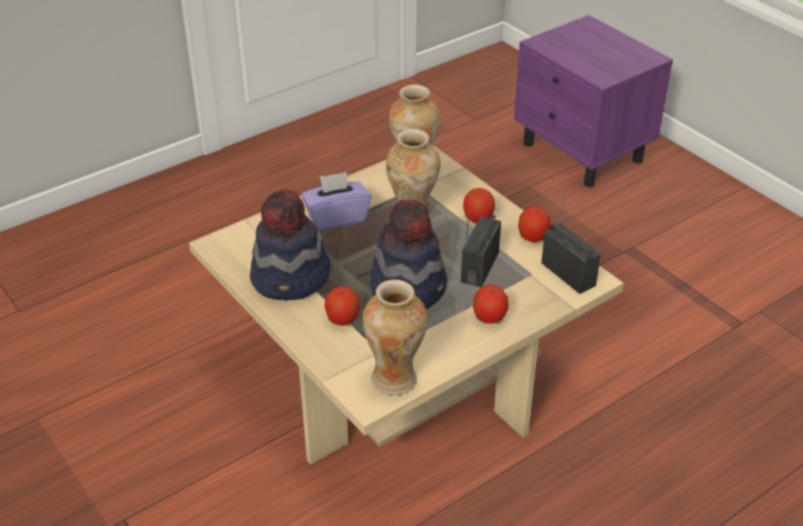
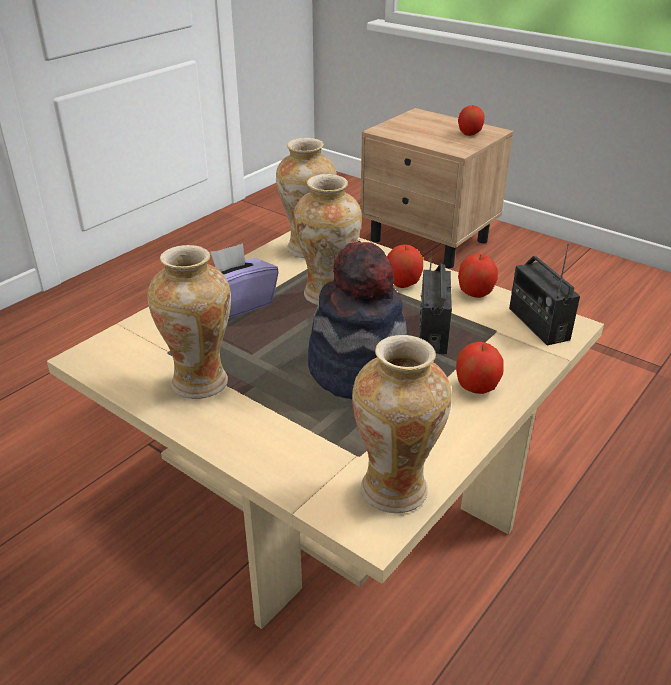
camera: 15 degrees left, 5 degrees down
hat [250,189,330,301] -> vase [148,245,231,399]
apple [324,286,361,326] -> apple moved to [458,105,485,136]
purple nightstand [514,15,673,187] -> beige nightstand [360,108,513,268]
radio [541,188,601,294] -> radio turned 150 degrees counterclockwise [509,243,580,345]

